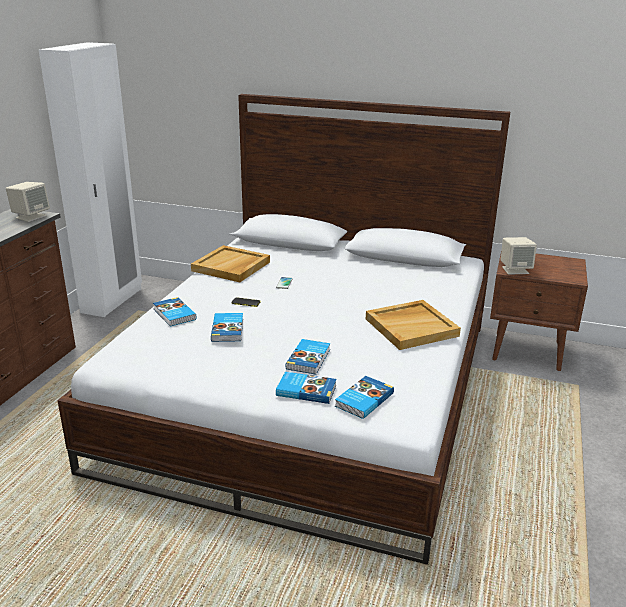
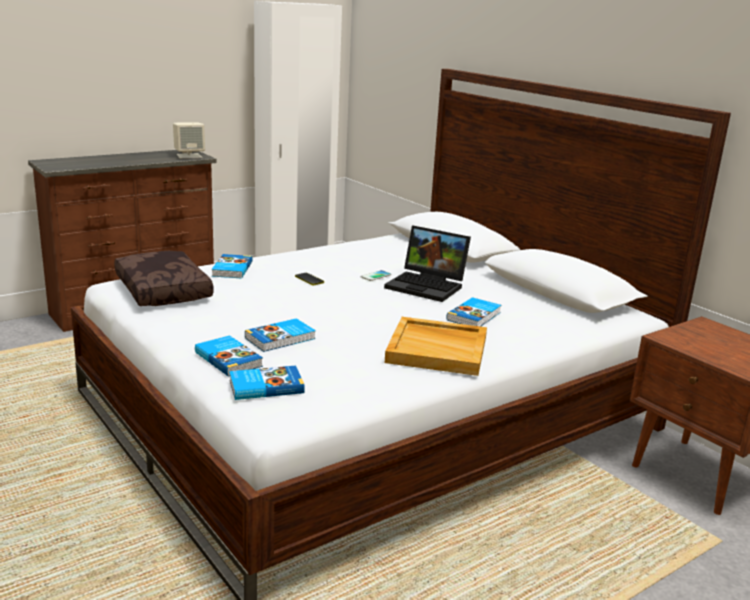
camera: 35 degrees right, 5 degrees down
beige tray [191,245,270,282] -> none
book [211,313,243,342] -> book moved to [446,297,502,327]
beige speaker [501,237,537,275] -> none
none -> brown pillow [114,251,214,306]
none -> laptop [384,226,471,302]

